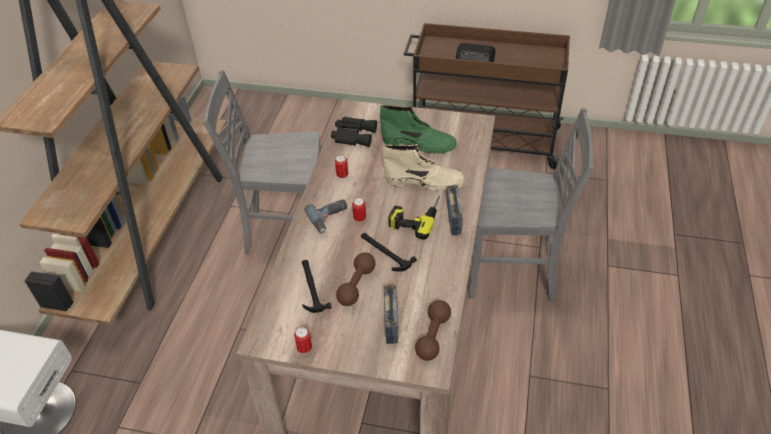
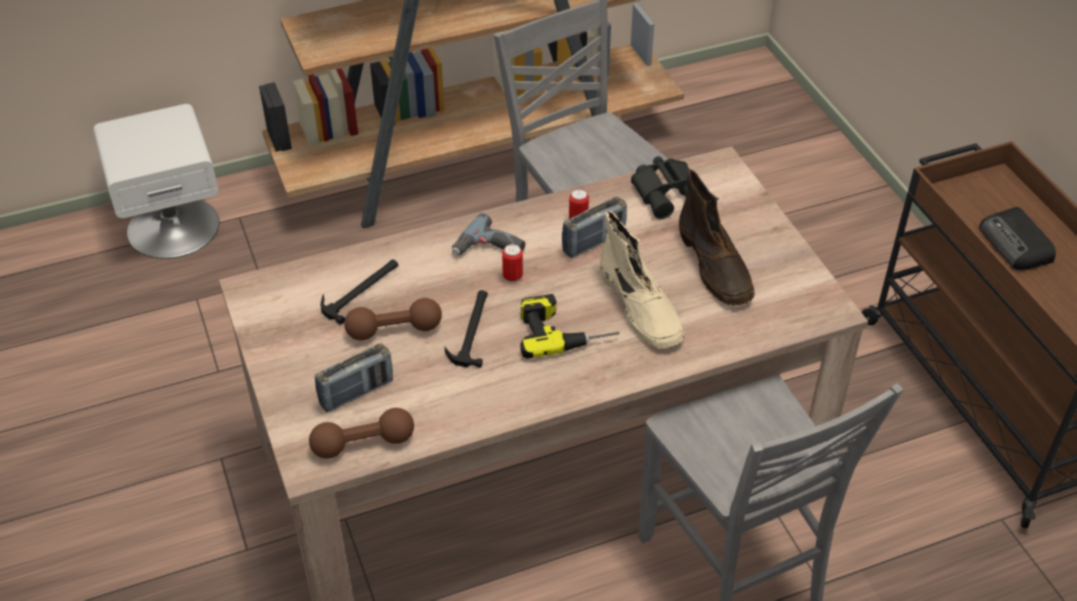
camera: 55 degrees right, 0 degrees up
can [294,327,312,354] -> none
green boot [380,105,457,154] -> brown boot [679,169,755,306]
radio [447,185,463,235] -> radio moved to [562,197,627,258]

